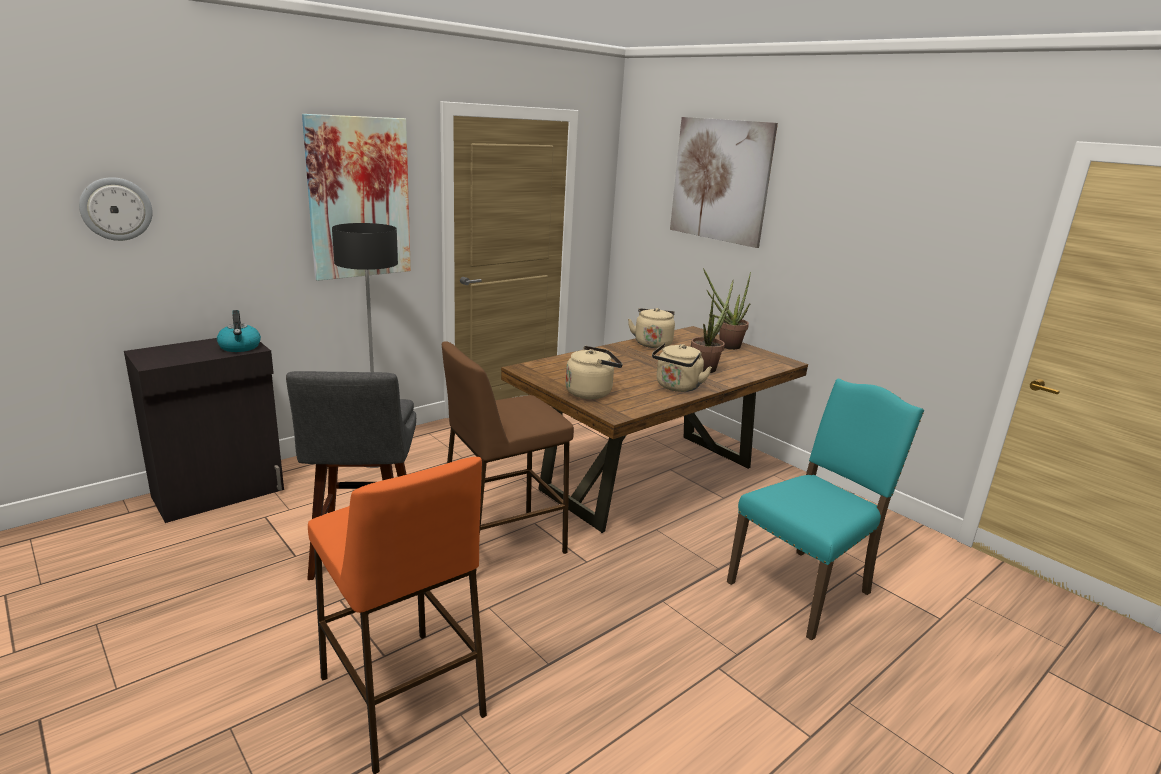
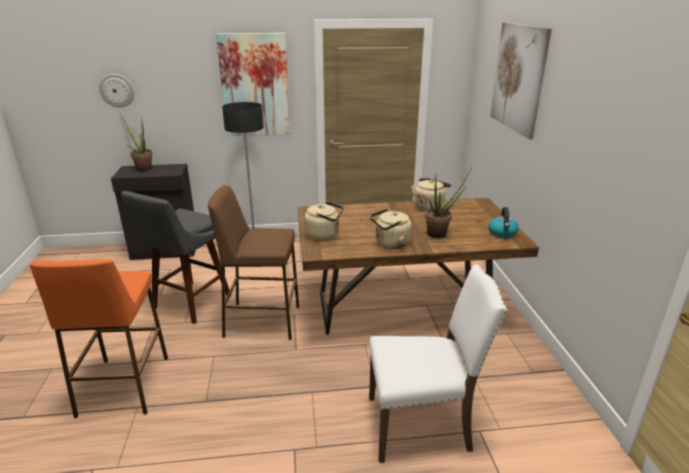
camera: 35 degrees right, 5 degrees up
kettle [217,310,261,352] -> kettle moved to [489,207,519,238]
potted plant [703,268,751,350] -> potted plant moved to [119,113,153,171]
turquoise chair [727,378,924,641] -> white chair [369,264,508,463]

